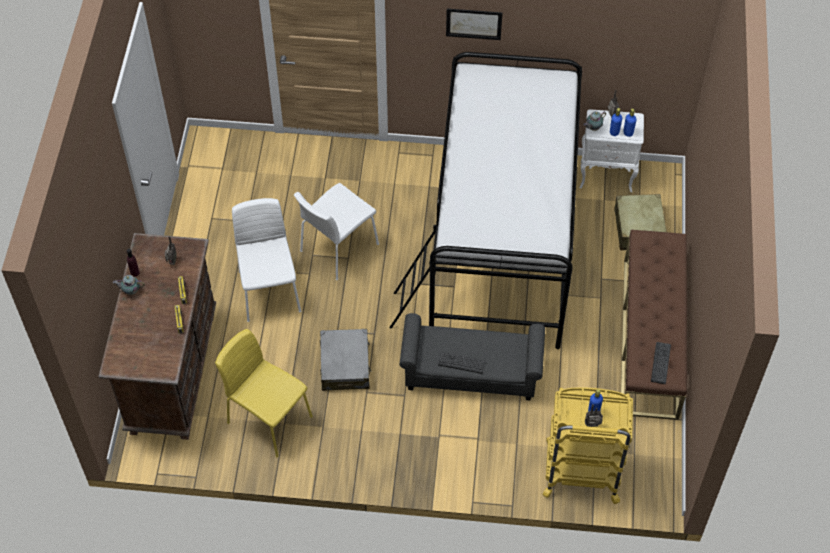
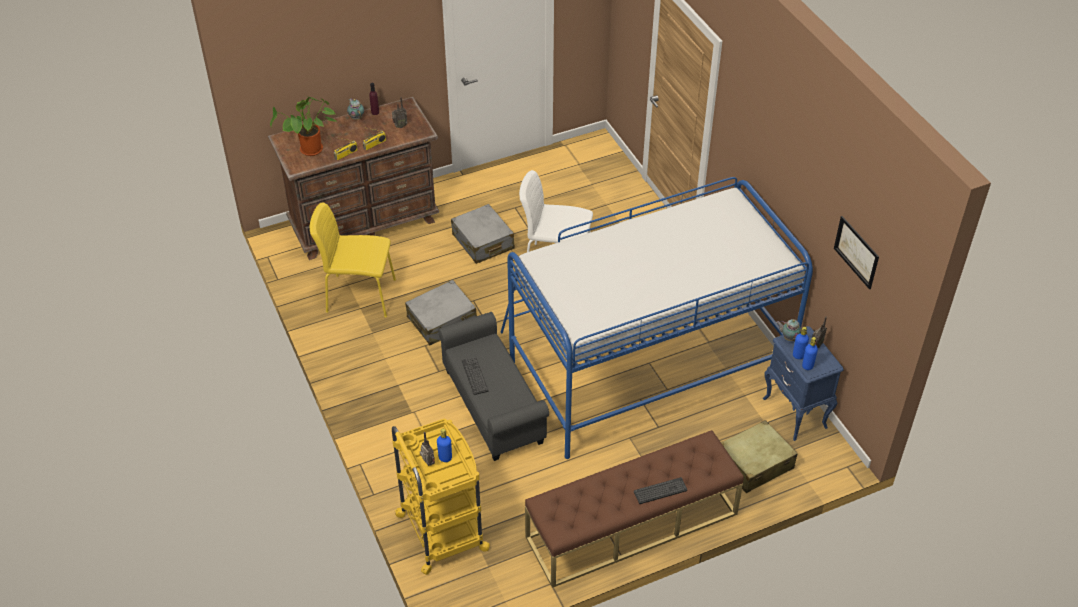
camera: 60 degrees right, 10 degrees down
yellow chair [215,329,313,458] -> yellow chair turned 90 degrees counterclockwise [310,202,396,318]
white chair [232,198,301,322] -> grey suitcase [451,204,515,264]
black bed [389,52,582,349] -> blue bed [501,177,813,459]
picture [446,9,502,40] -> picture moved to [834,216,879,289]
white nightstand [580,109,644,192] -> blue nightstand [763,326,844,441]
keyboard [651,342,671,384] -> keyboard moved to [634,477,687,504]
none -> potted plant [270,96,338,156]

